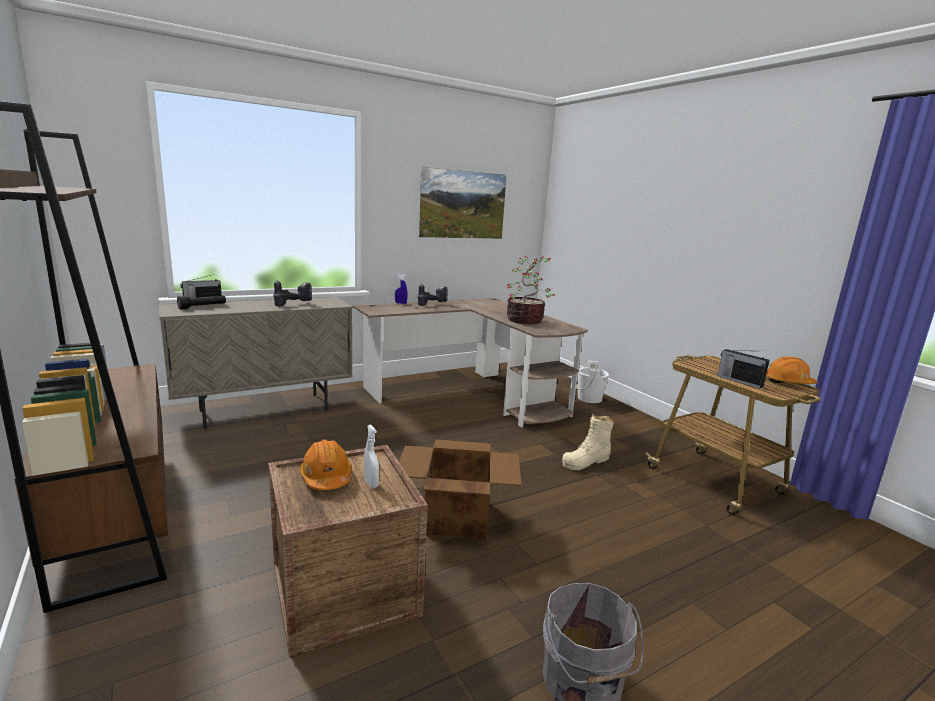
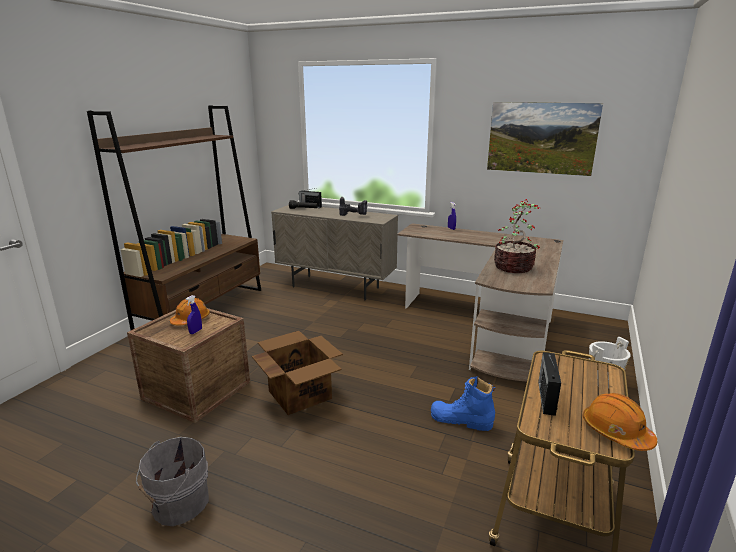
camera: 55 degrees right, 5 degrees up
white spray bottle [364,424,379,488] -> blue spray bottle [185,295,202,334]
power drill [418,284,448,306] -> none
beige boot [562,414,613,470] -> blue boot [431,377,495,431]

